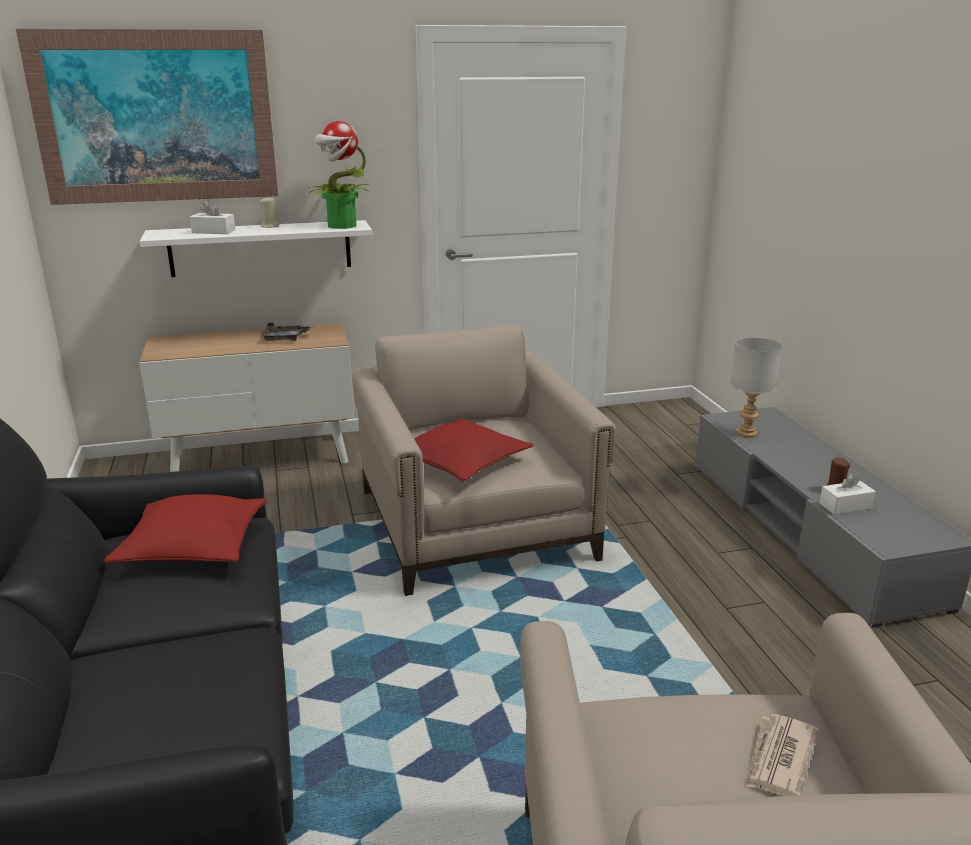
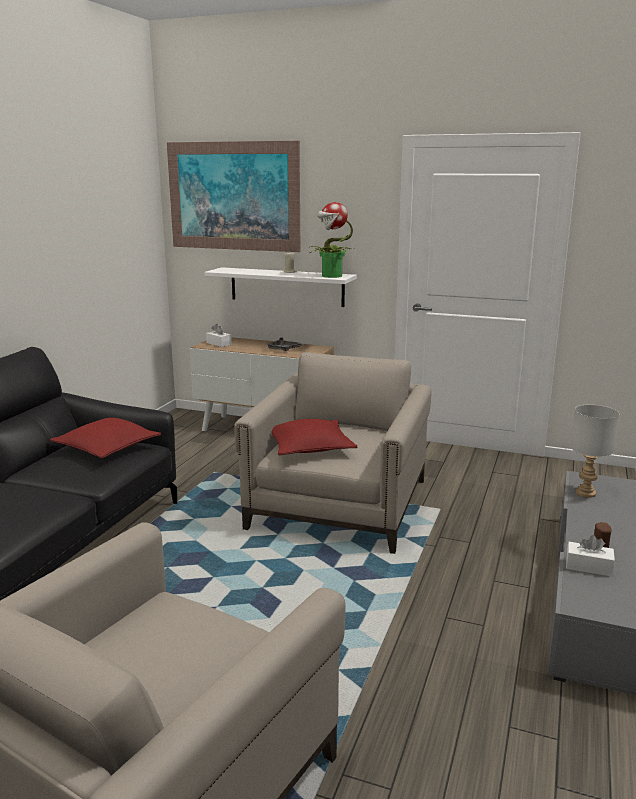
camera: 35 degrees right, 5 degrees down
white tissue box [190,199,235,234] -> white tissue box moved to [206,324,232,347]
newspaper [745,714,819,796] -> none

